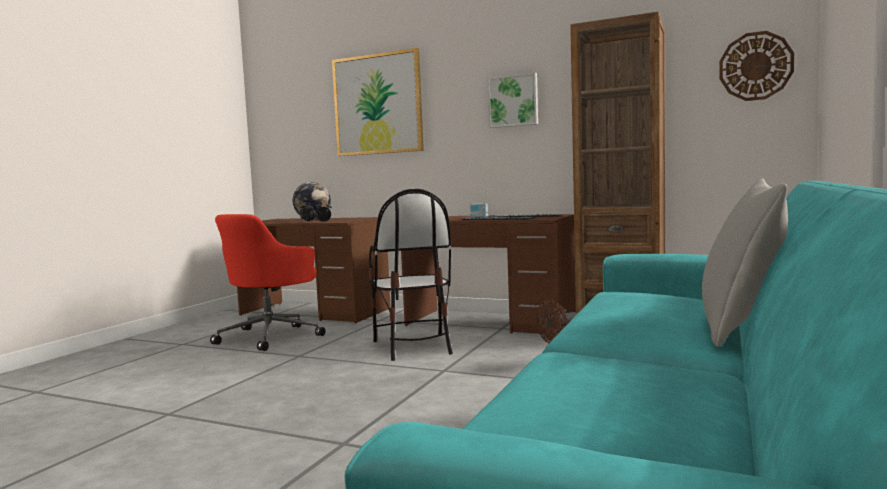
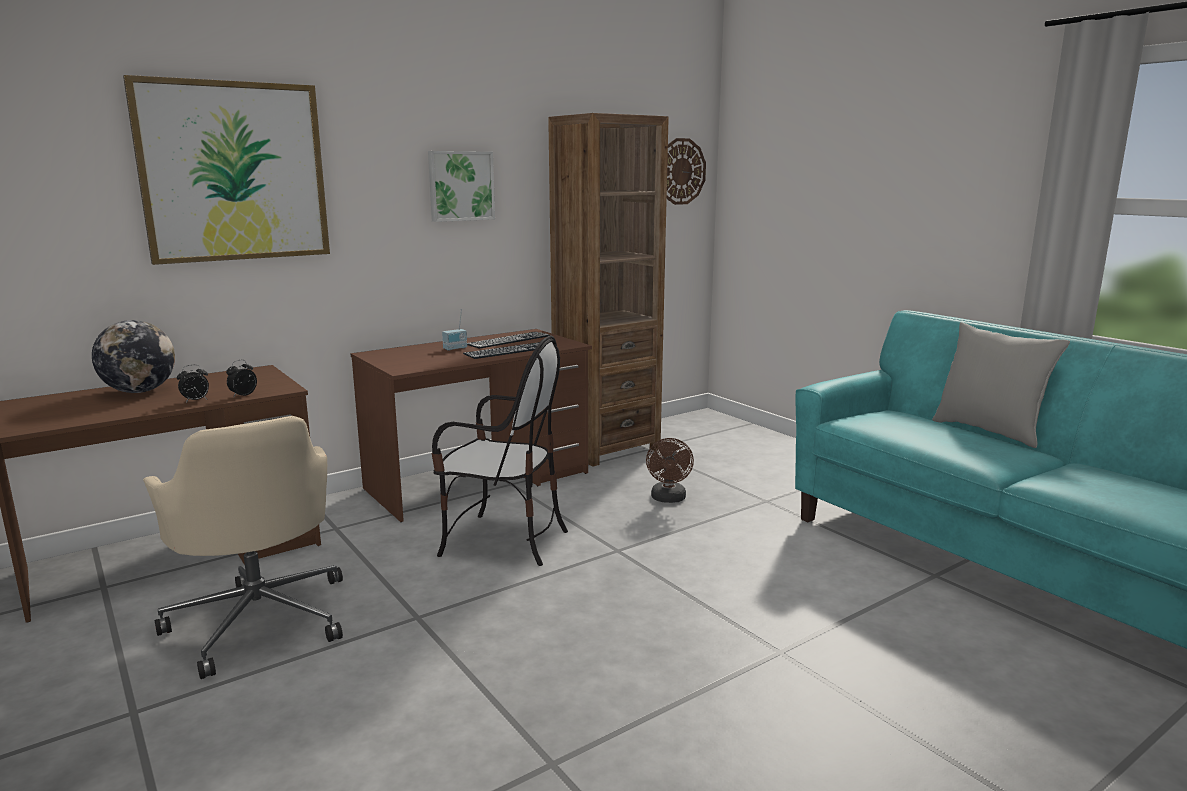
camera: 60 degrees left, 10 degrees up
red office chair [210,214,325,351] -> beige office chair [143,416,343,679]

